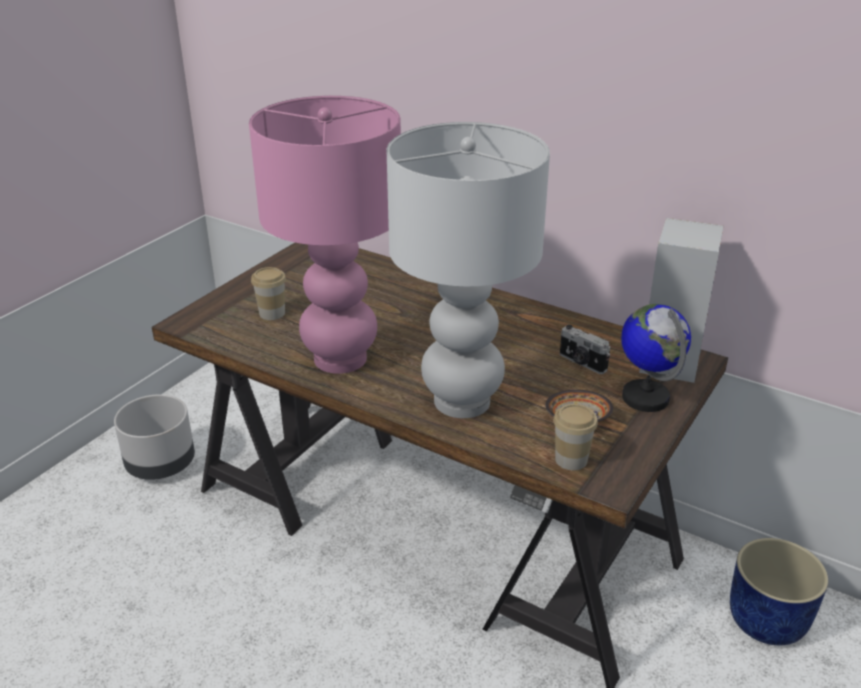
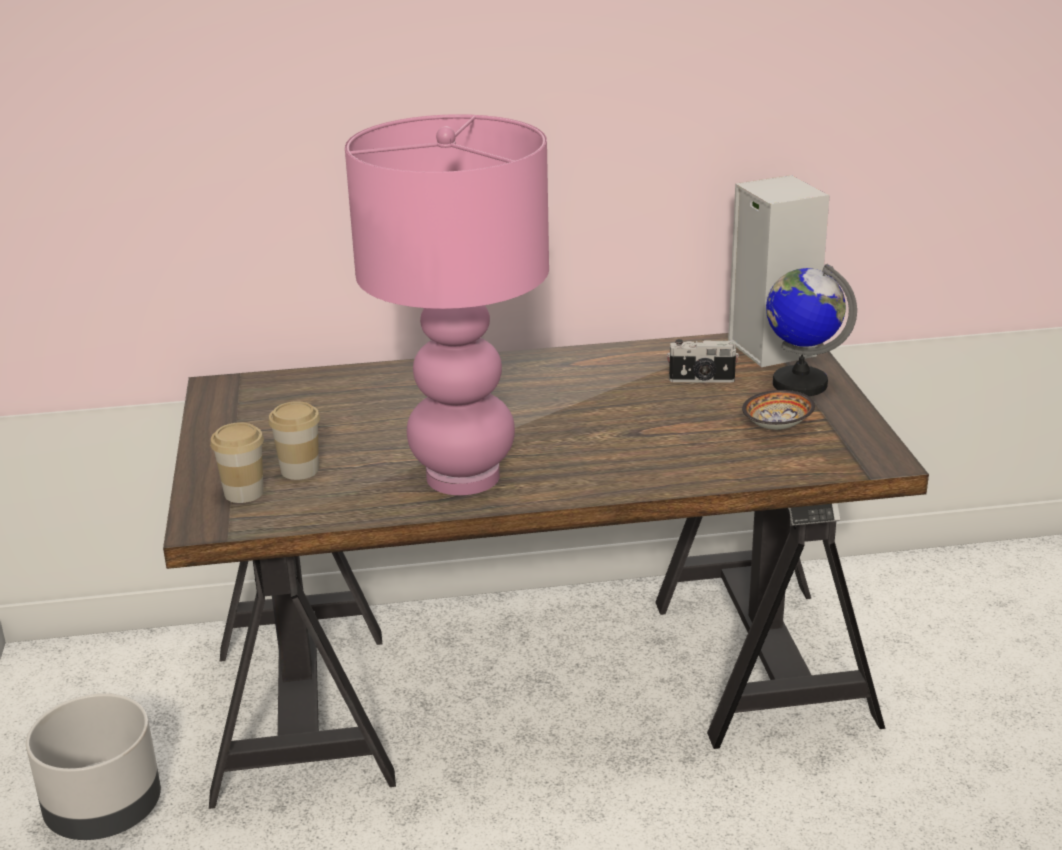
camera: 40 degrees left, 5 degrees down
white table lamp [386,122,550,418] -> none
cup [553,404,598,470] -> cup moved to [210,422,264,503]
blue planter [730,538,829,646] -> none

